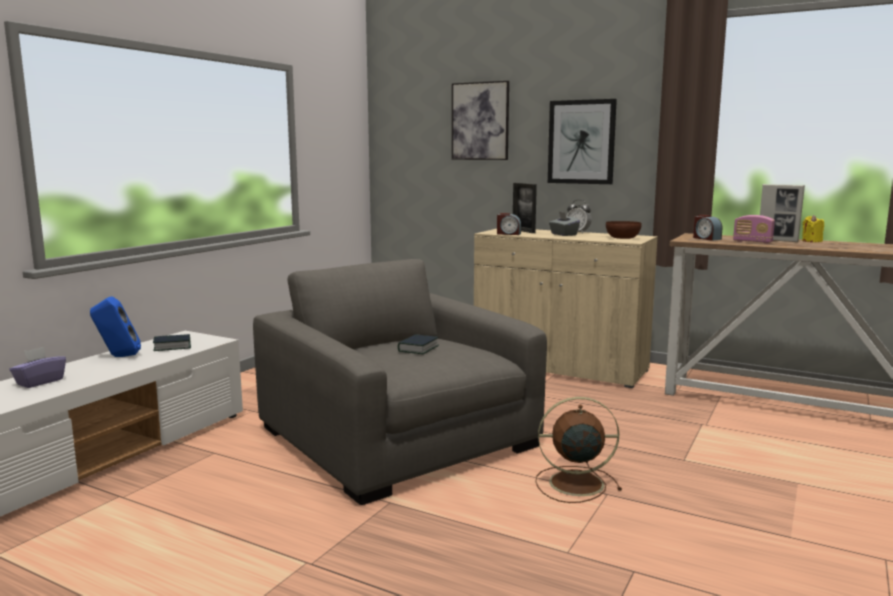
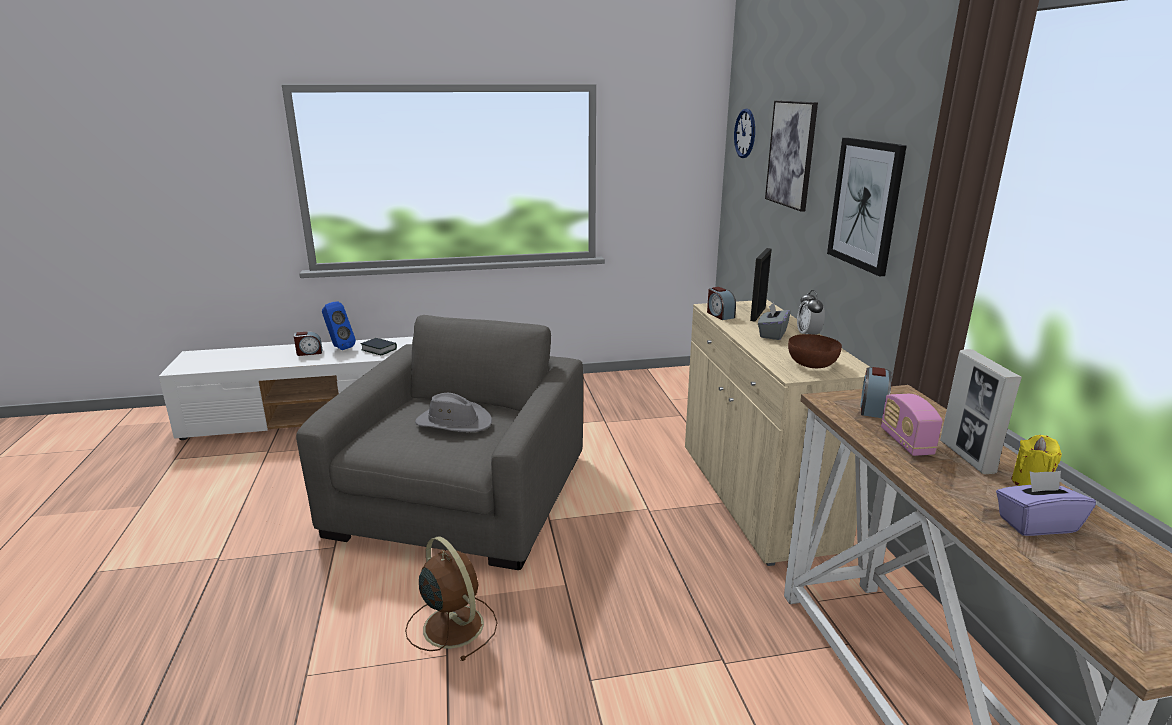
camera: 50 degrees right, 10 degrees up
purple tissue box [10,347,66,388] -> purple tissue box moved to [996,471,1096,536]
book [398,334,439,354] -> grey hat [415,393,492,432]
none -> alarm clock [294,332,322,356]
none -> wall clock [734,109,755,158]

